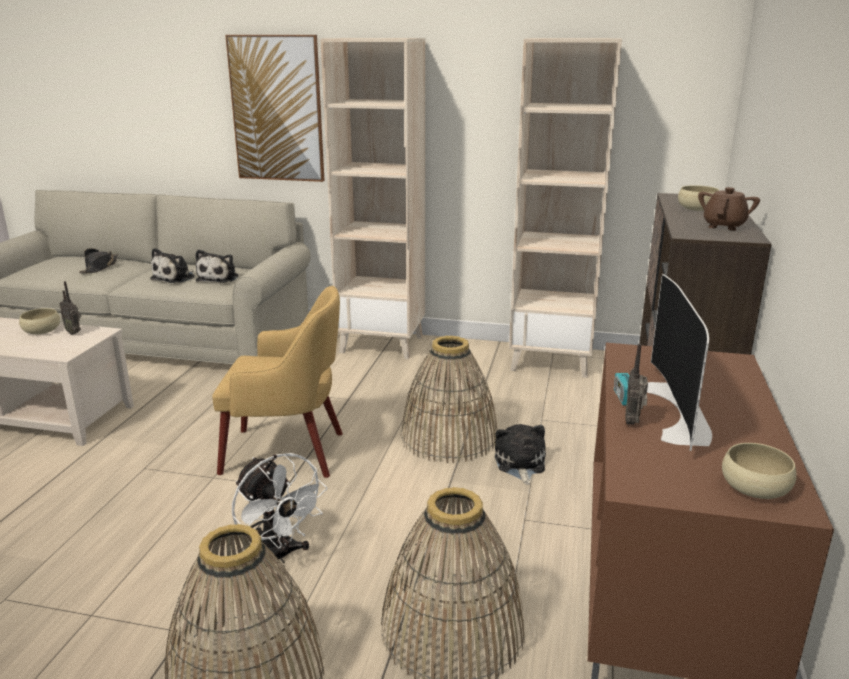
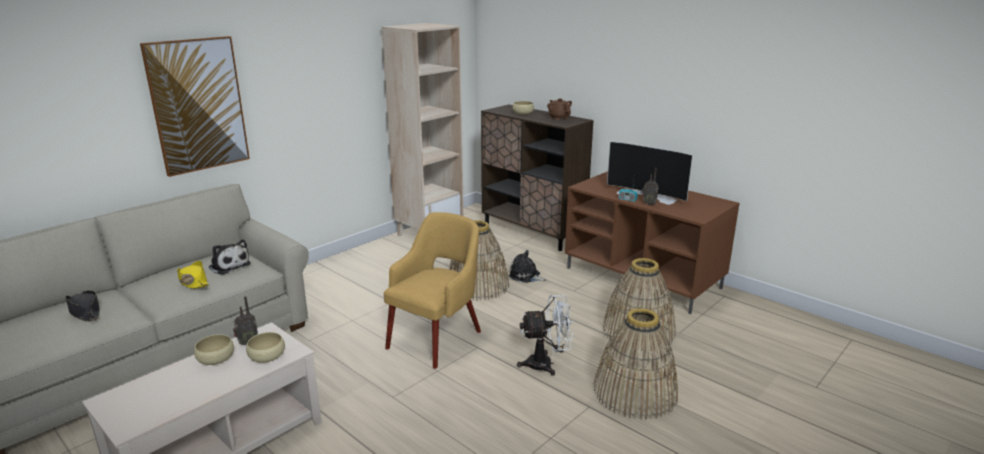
camera: 60 degrees left, 0 degrees up
plush toy [150,248,195,283] -> yellow hat [177,261,209,289]
beige bookcase [320,38,425,359] -> none
beige bowl [722,443,797,499] -> beige bowl moved to [246,332,285,363]

